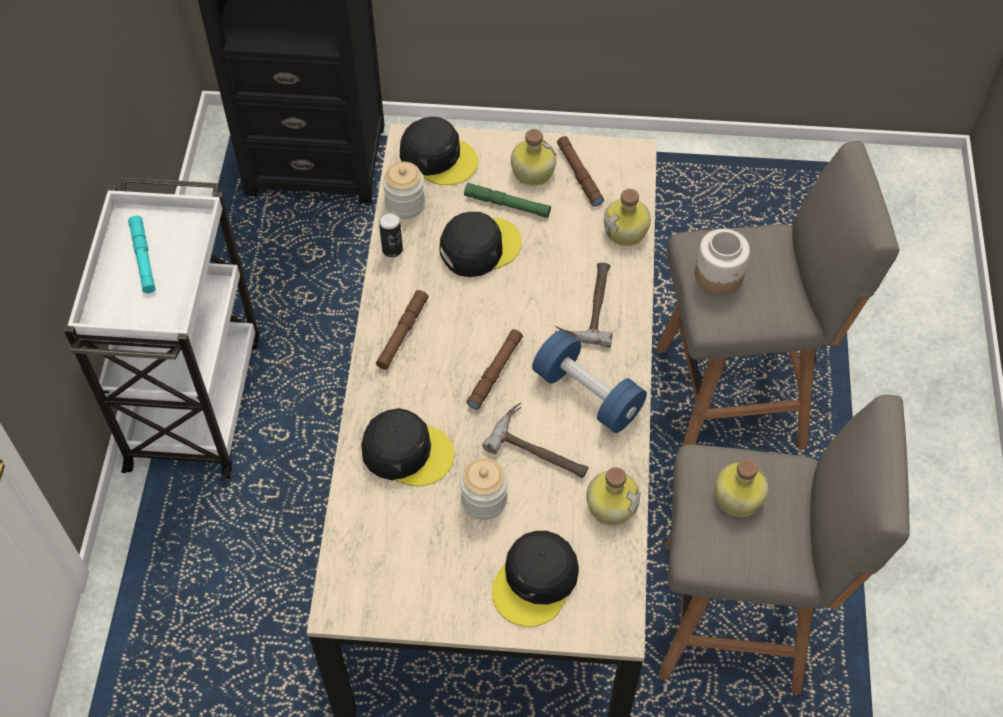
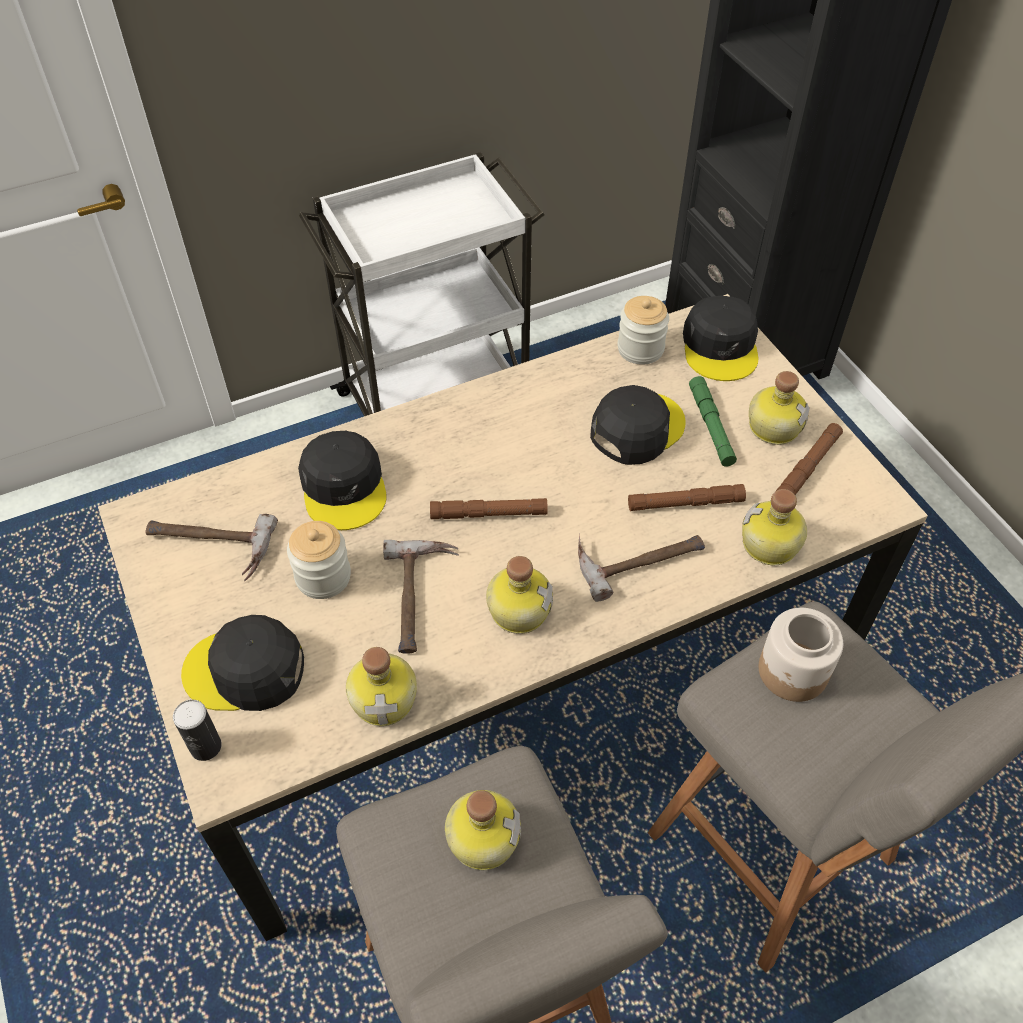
camera: 60 degrees right, 5 degrees down
turquoise flashlight [128,216,155,293] -> none
brown flashlight [376,290,429,370] -> brown flashlight moved to [628,484,746,511]
can [379,212,403,257] -> can moved to [173,700,222,761]
black cap [439,212,522,277] -> black cap turned 75 degrees counterclockwise [590,385,686,465]
blue dumbbell [532,330,647,433] -> bottle [486,556,553,634]
none -> hammer [145,514,278,582]

